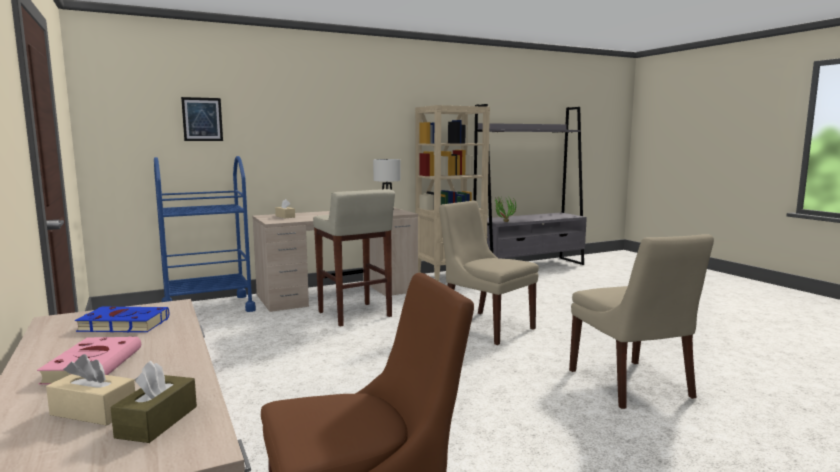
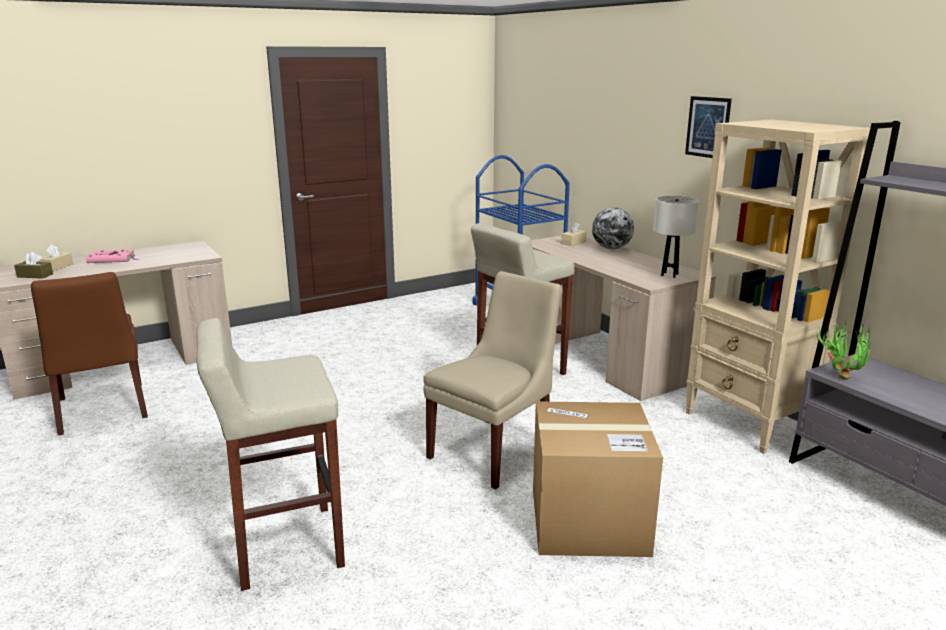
camera: 85 degrees right, 10 degrees up
blue book [75,307,169,332] -> none
picture [181,97,223,141] -> picture moved to [685,96,732,158]
beige chair [569,234,714,409] -> beige stool [196,318,345,591]
none -> cardboard box [533,401,663,557]
none -> globe [592,207,634,249]

